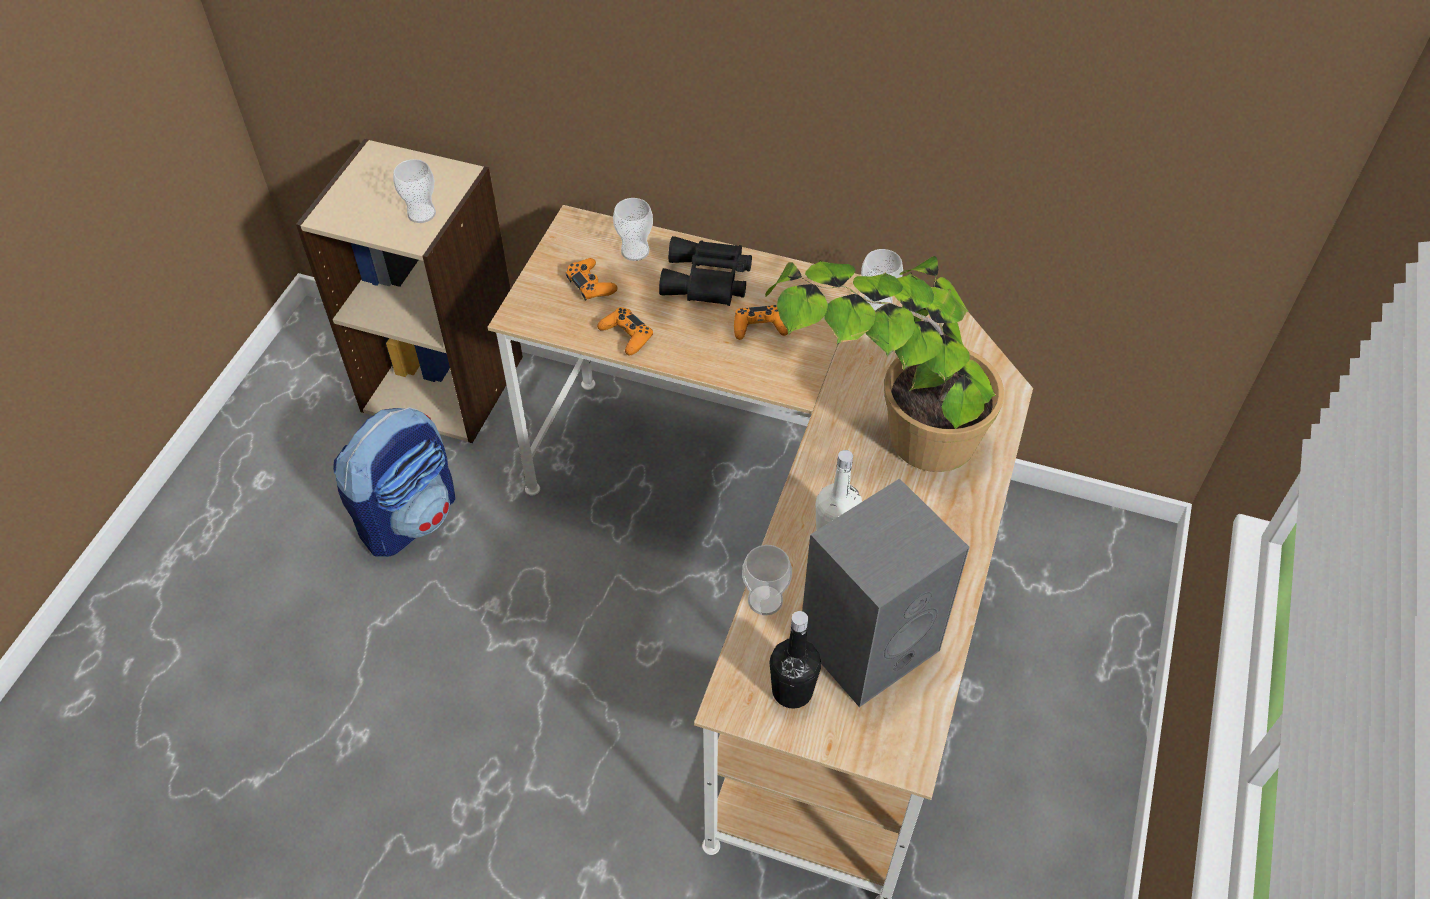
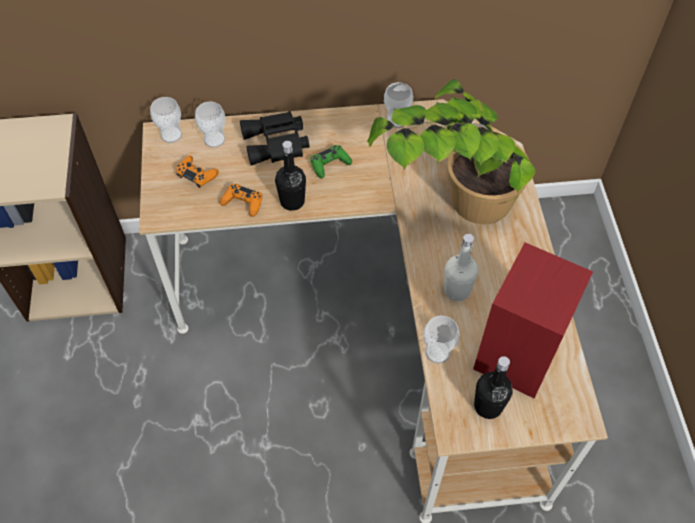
camera: 25 degrees left, 5 degrees up
backpack [333,407,456,557] -> none
cup [393,159,436,223] -> cup moved to [150,97,182,143]
orange game controller [734,305,788,340] -> green game controller [311,145,352,178]
grey speaker [802,478,969,707] -> red speaker [473,242,593,398]
none -> black bottle [275,141,306,211]

